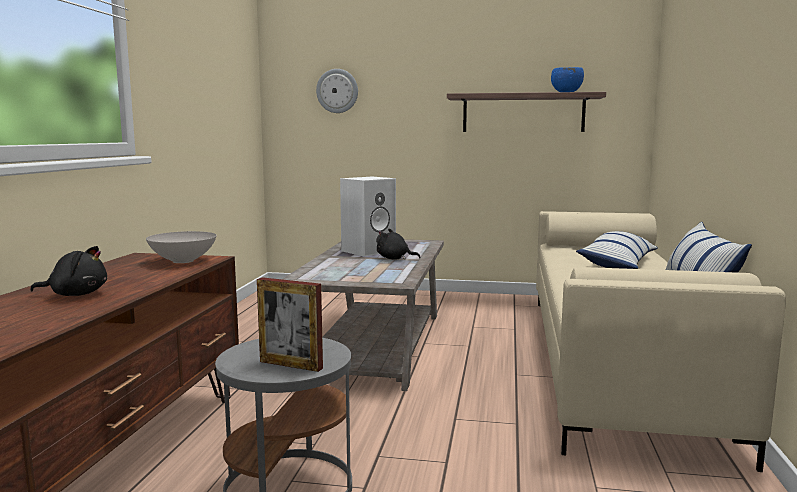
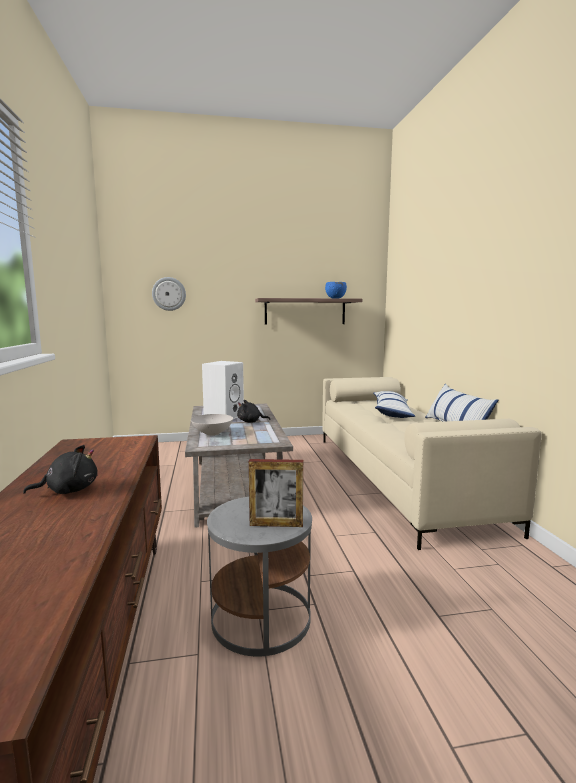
camera: 20 degrees left, 0 degrees up
white bowl [146,231,217,263] -> white bowl moved to [191,414,233,436]

